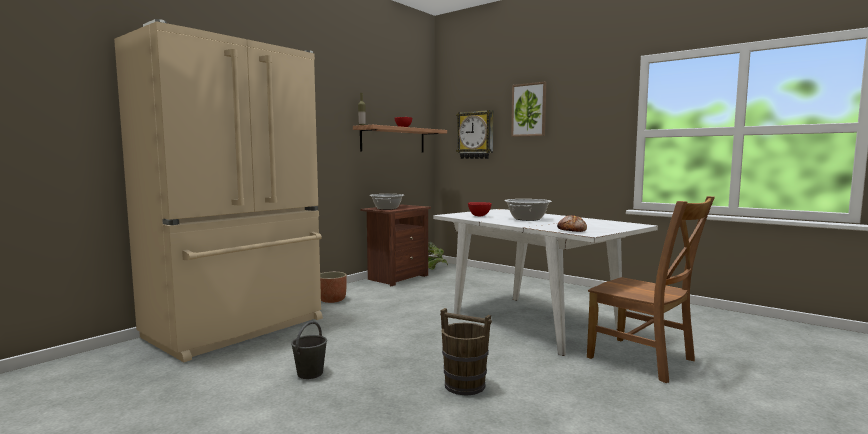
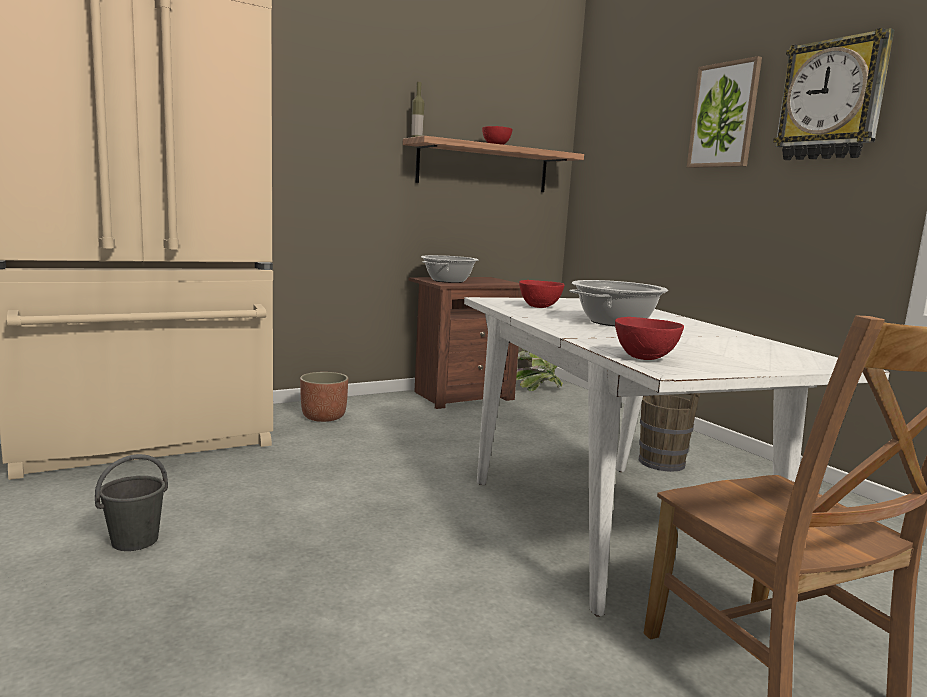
camera: 20 degrees right, 5 degrees up
brown bucket [440,308,492,396] -> brown bucket moved to [639,393,700,472]
wall clock [456,110,493,159] -> wall clock moved to [773,28,894,160]
bread [557,215,587,232] -> red bowl [615,317,684,360]

